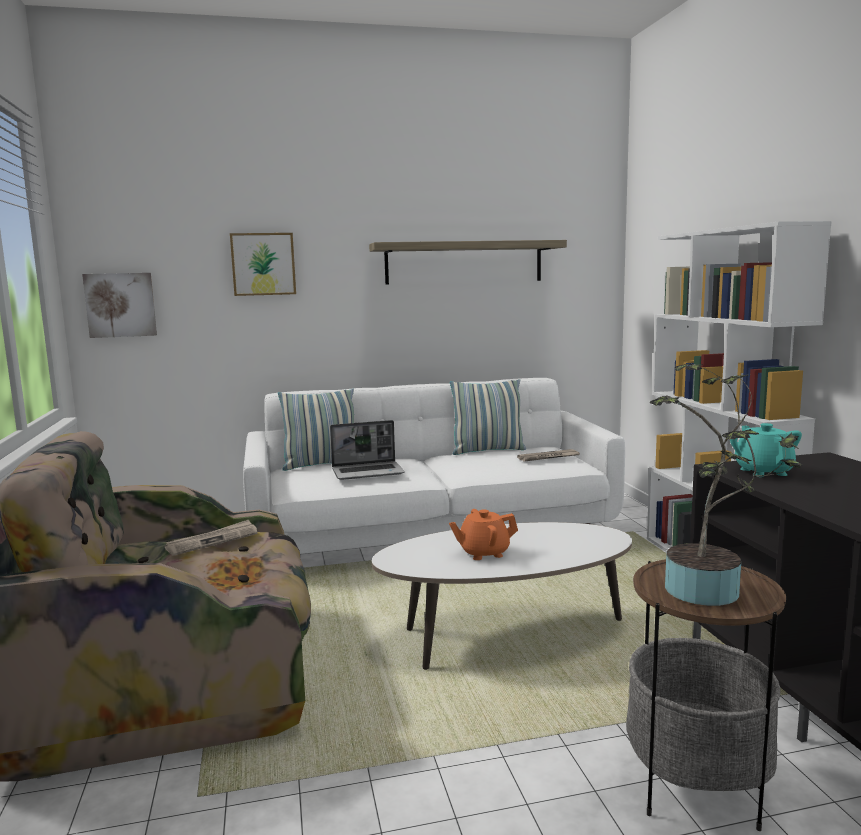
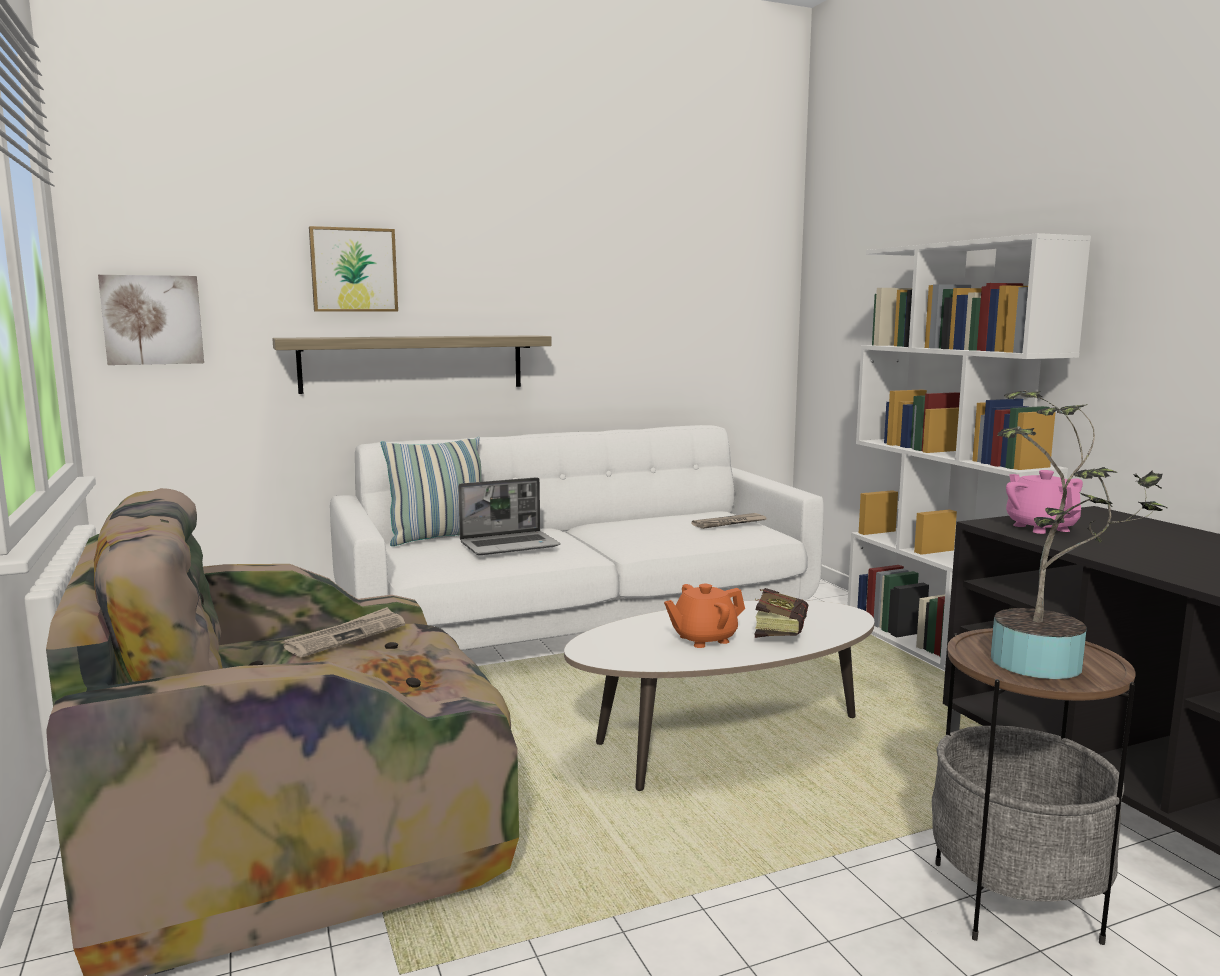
camera: 10 degrees left, 0 degrees up
shelf [369,240,567,285] -> shelf moved to [272,335,552,394]
pillow [450,379,526,455] -> none
turquoise teapot [730,423,802,477] -> pink teapot [1006,470,1083,534]
none -> book [755,588,808,638]

